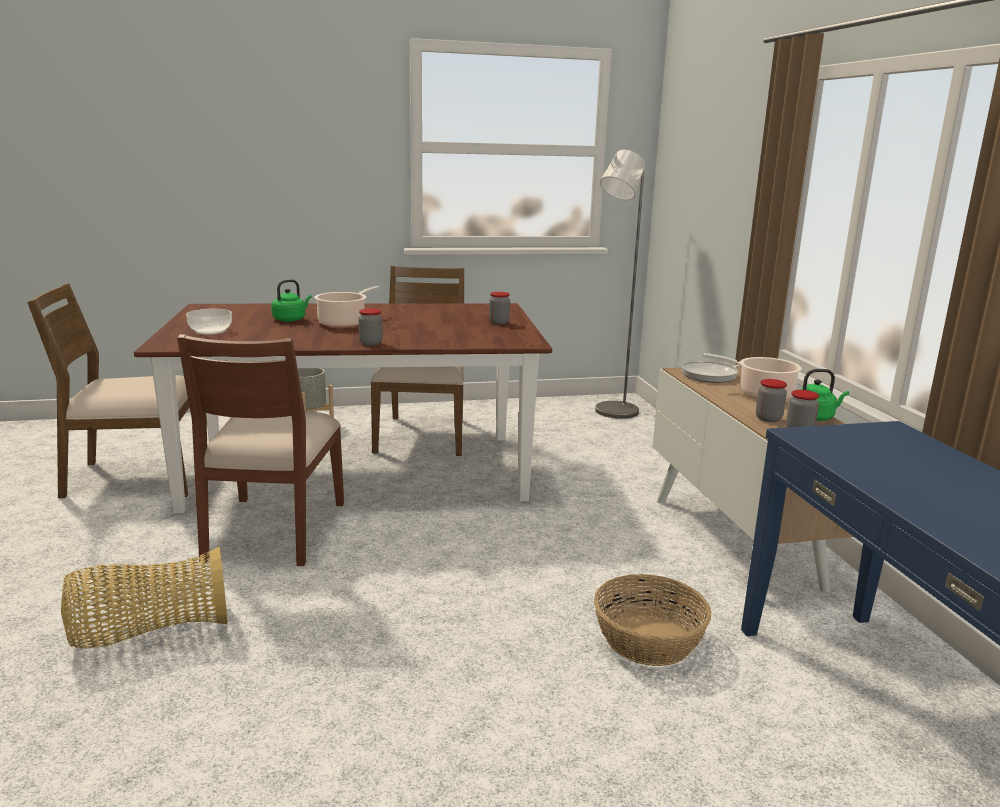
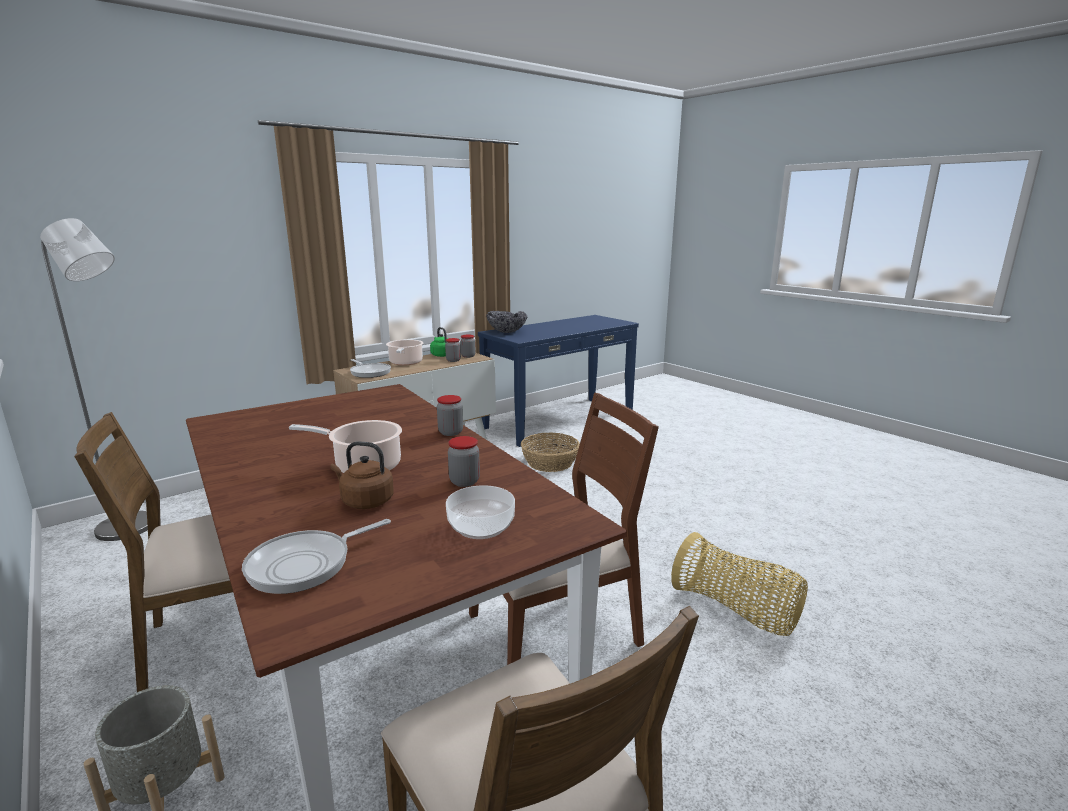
camera: 115 degrees left, 0 degrees up
green kettle [271,279,312,322] -> brown kettle [330,442,394,509]
jar [489,292,510,324] -> jar moved to [448,436,480,487]
none -> frying pan [242,519,391,594]
none -> bowl [486,311,527,333]

